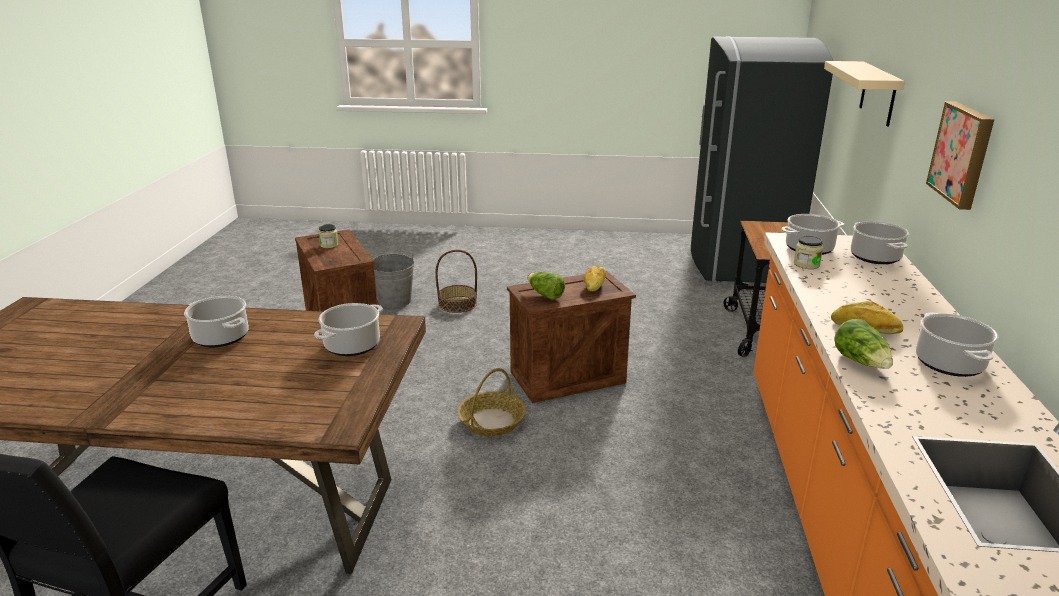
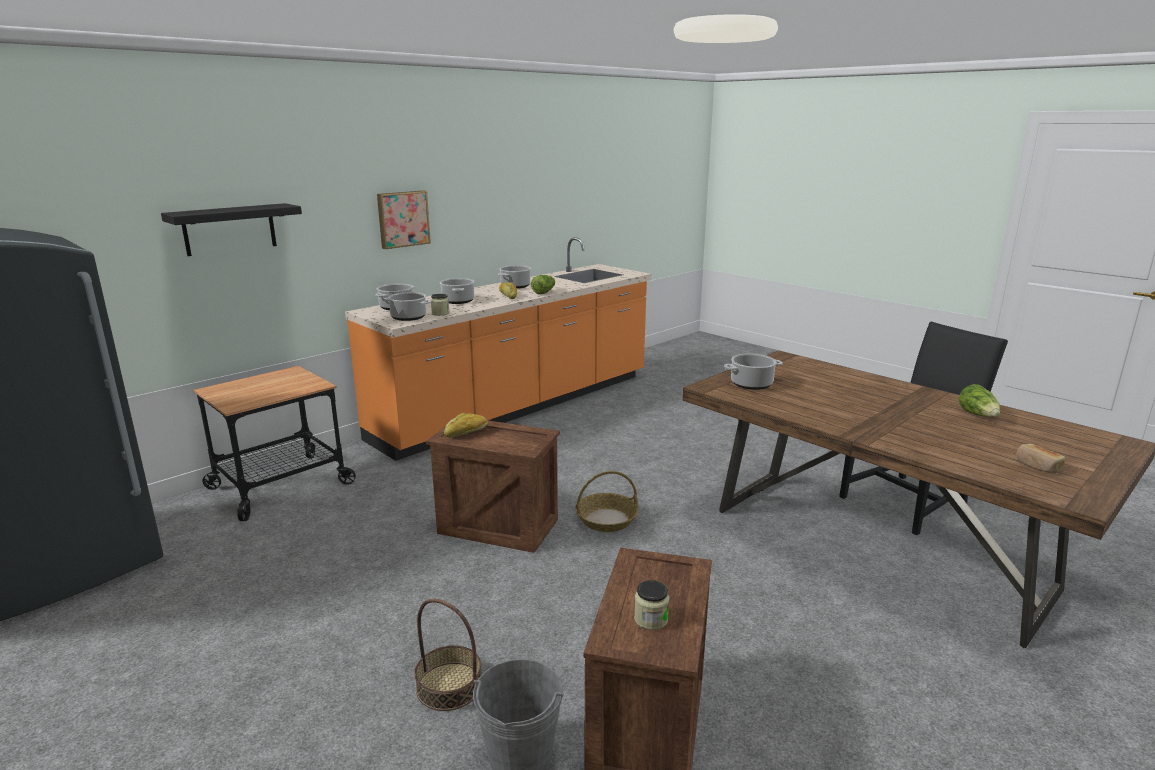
camera: 140 degrees left, 5 degrees down
cooking pot [184,296,249,347] -> cooking pot moved to [440,278,475,304]
lettuce [527,272,565,300] -> lettuce moved to [959,384,1000,417]
beige shelf [824,61,905,126] -> black shelf [161,203,302,256]
none -> bread [1016,444,1066,474]

